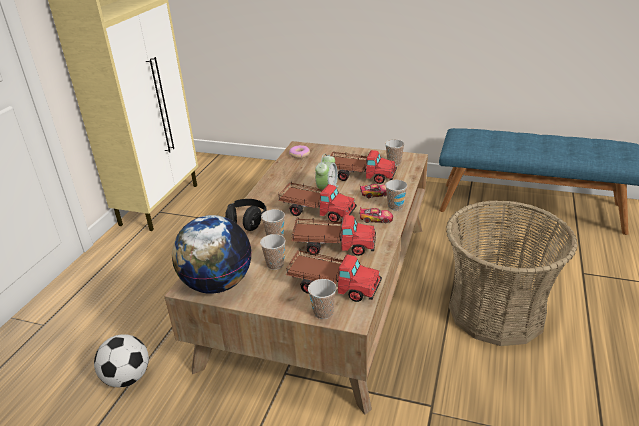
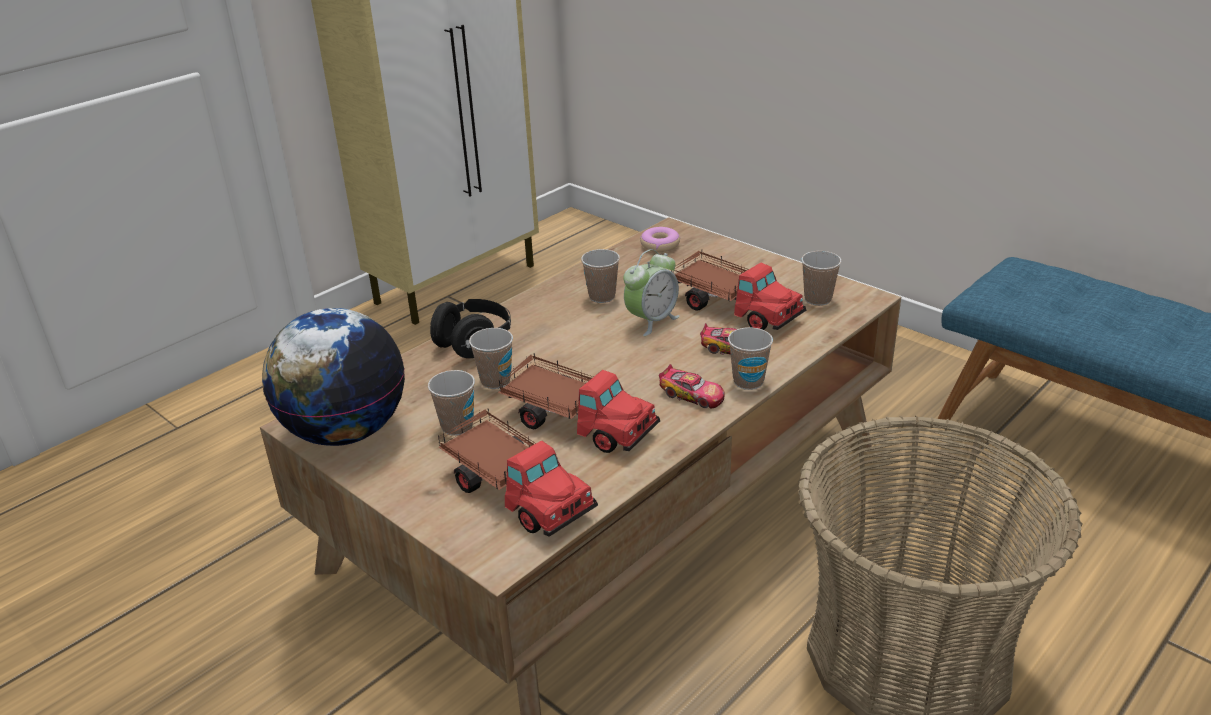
camera: 25 degrees right, 0 degrees up
football [94,334,149,387] -> none
toy truck [278,181,357,222] -> none
cup [308,279,337,319] -> cup moved to [581,249,620,303]

